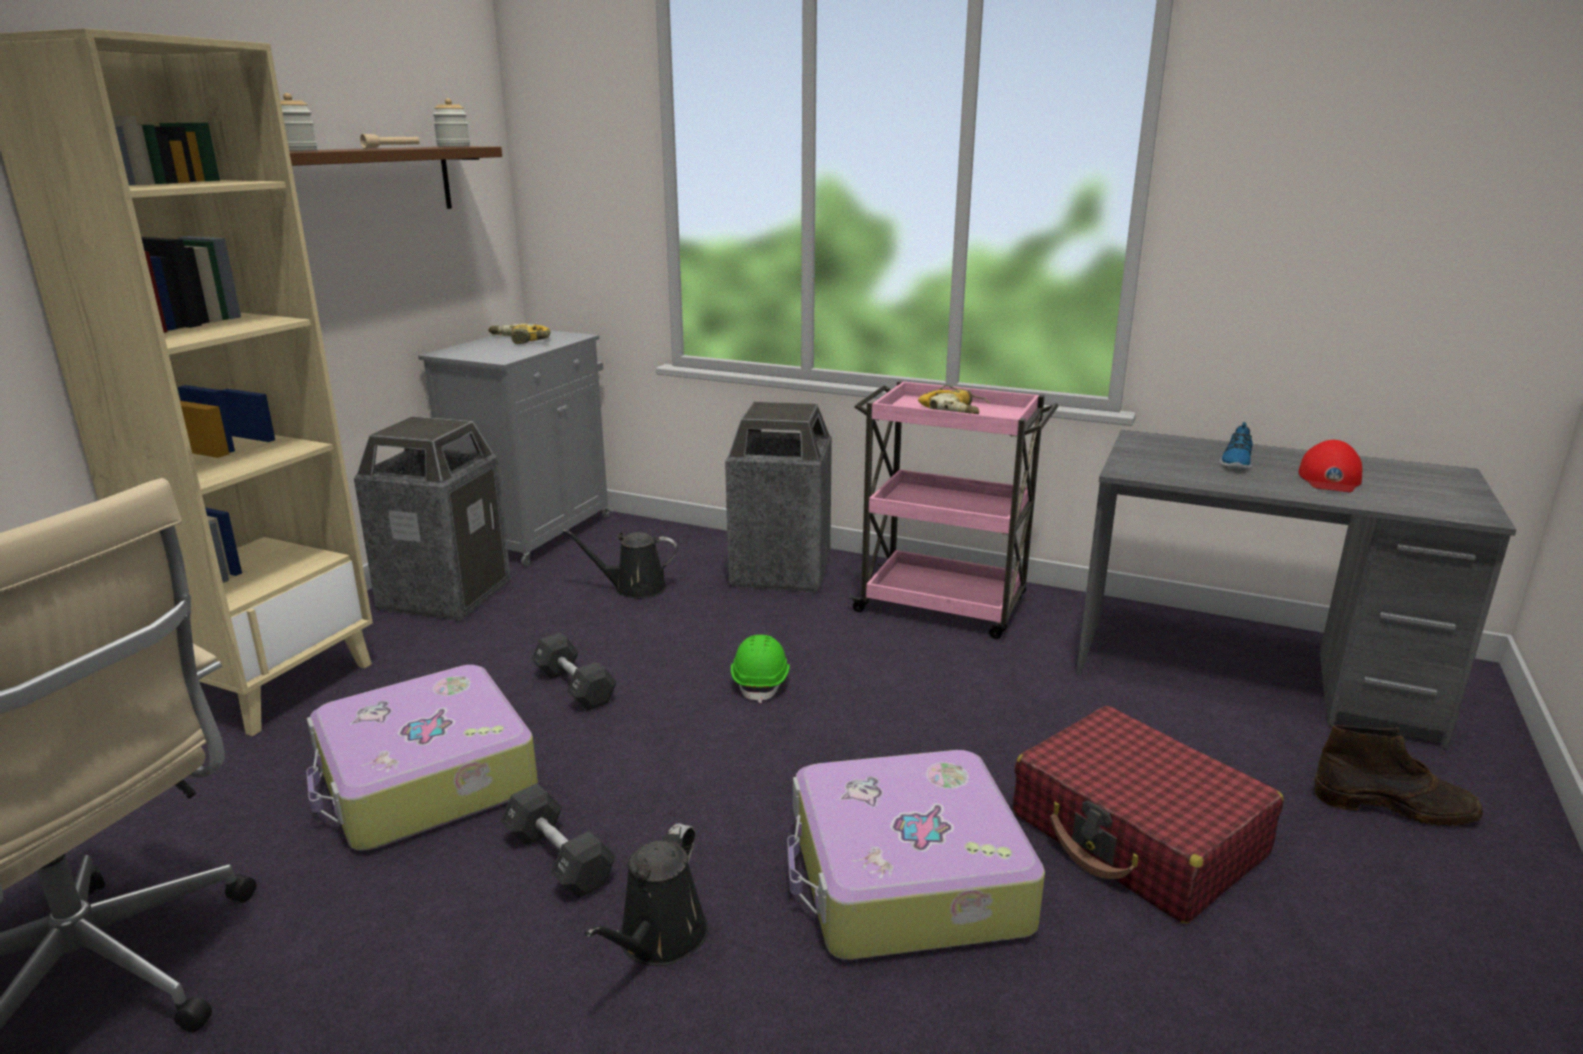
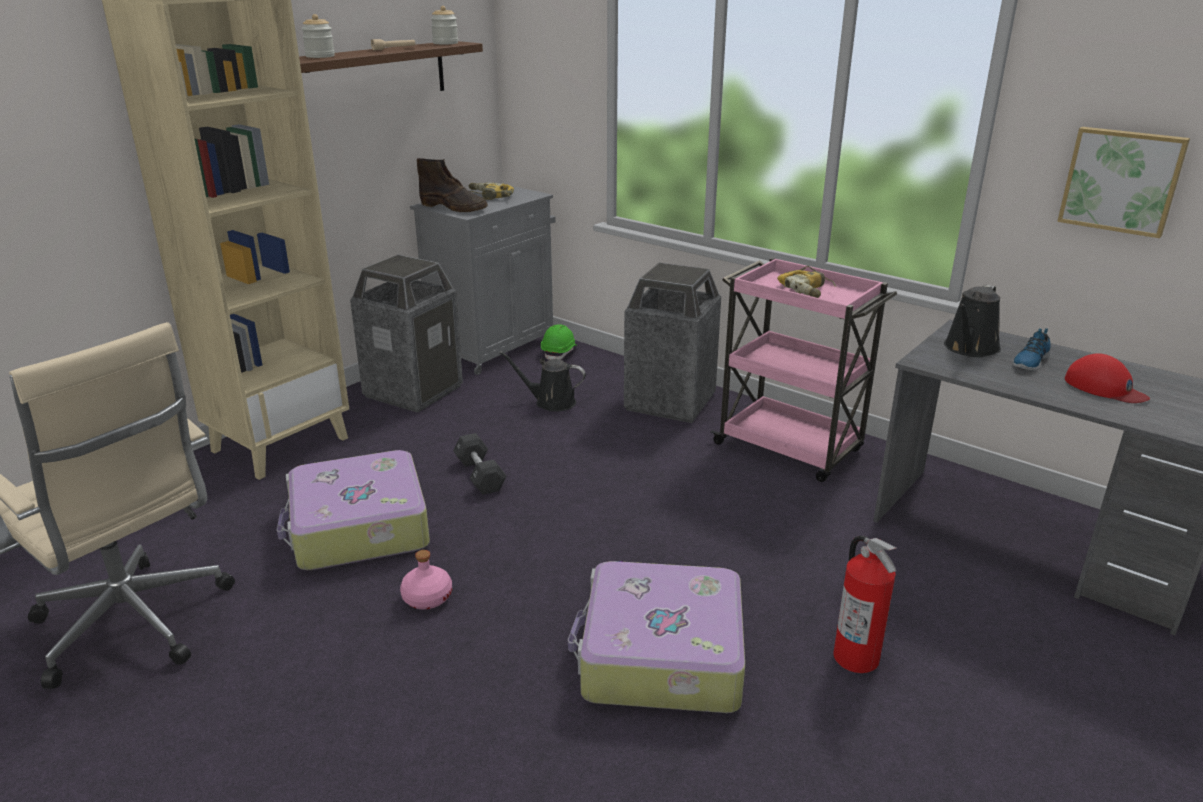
camera: 15 degrees right, 5 degrees up
black dumbbell [501,783,616,899] -> pink bottle [400,550,452,609]
black watering can [585,823,708,966] -> black watering can moved to [944,285,1001,357]
green hard hat [731,635,790,703] -> green hard hat moved to [541,324,577,360]
red suitcase [1013,706,1284,924] -> fire extinguisher [833,536,896,673]
red cap [1299,440,1362,492] -> red cap turned 75 degrees counterclockwise [1065,353,1150,403]
brown boot [1314,725,1483,826] -> brown boot moved to [417,158,488,212]
none -> picture [1057,127,1190,238]

